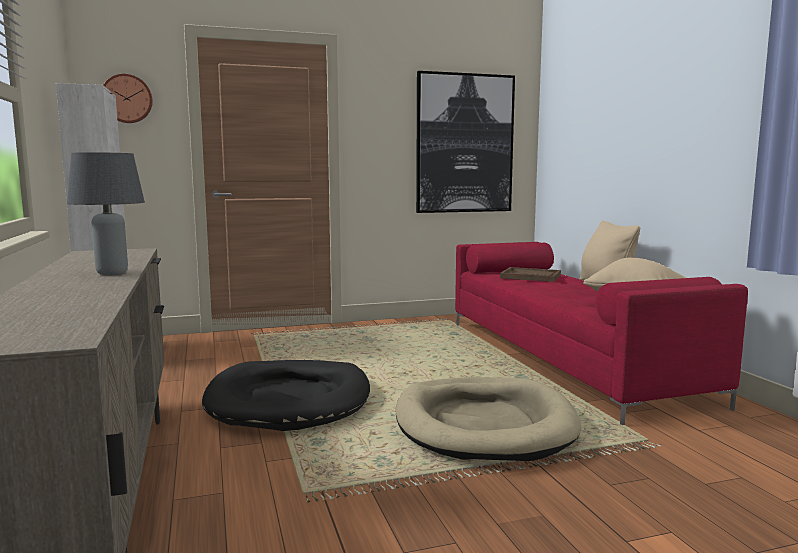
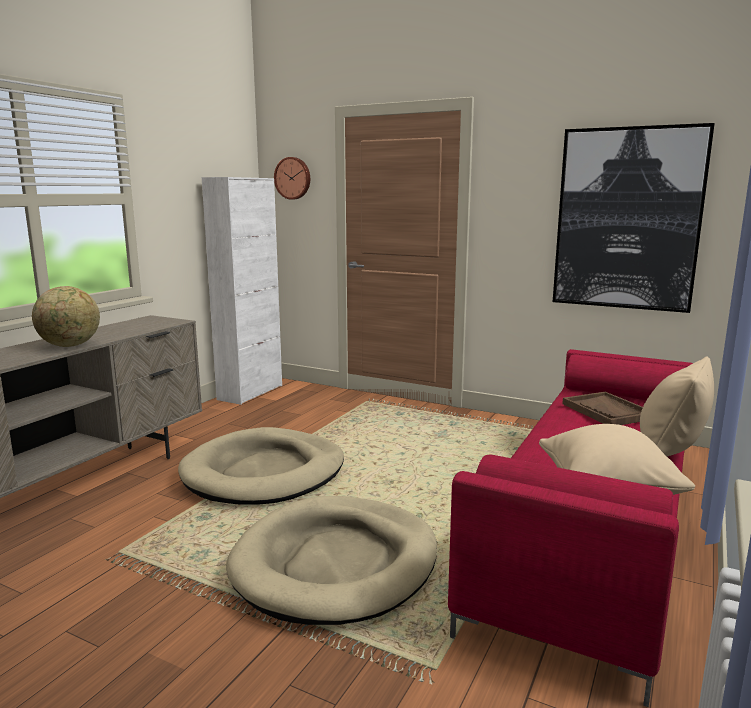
camera: 45 degrees right, 5 degrees up
grey table lamp [67,152,145,275] -> globe [32,286,100,347]
black dog bed [202,360,370,431] -> beige dog bed [178,427,344,505]

